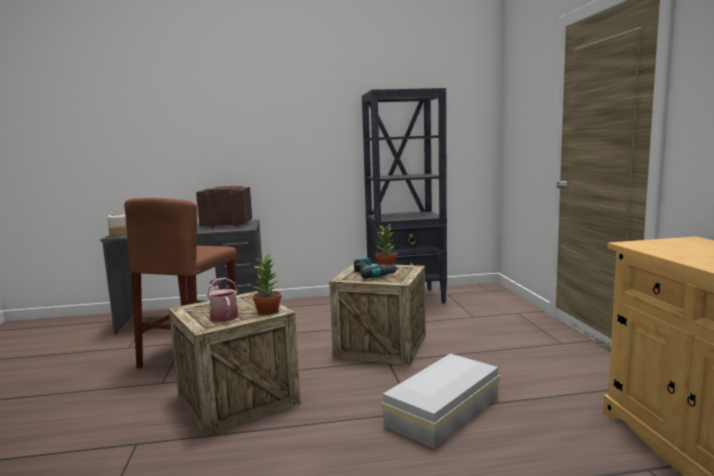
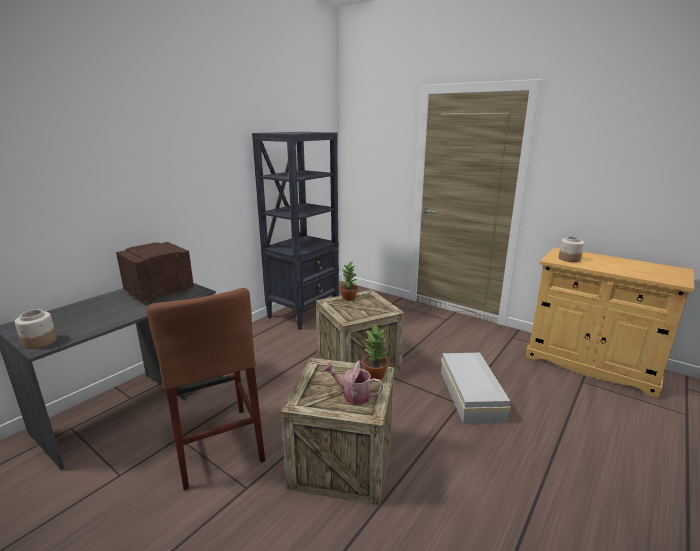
camera: 45 degrees left, 10 degrees up
power drill [354,258,399,279] -> none
none -> jar [559,236,584,262]

